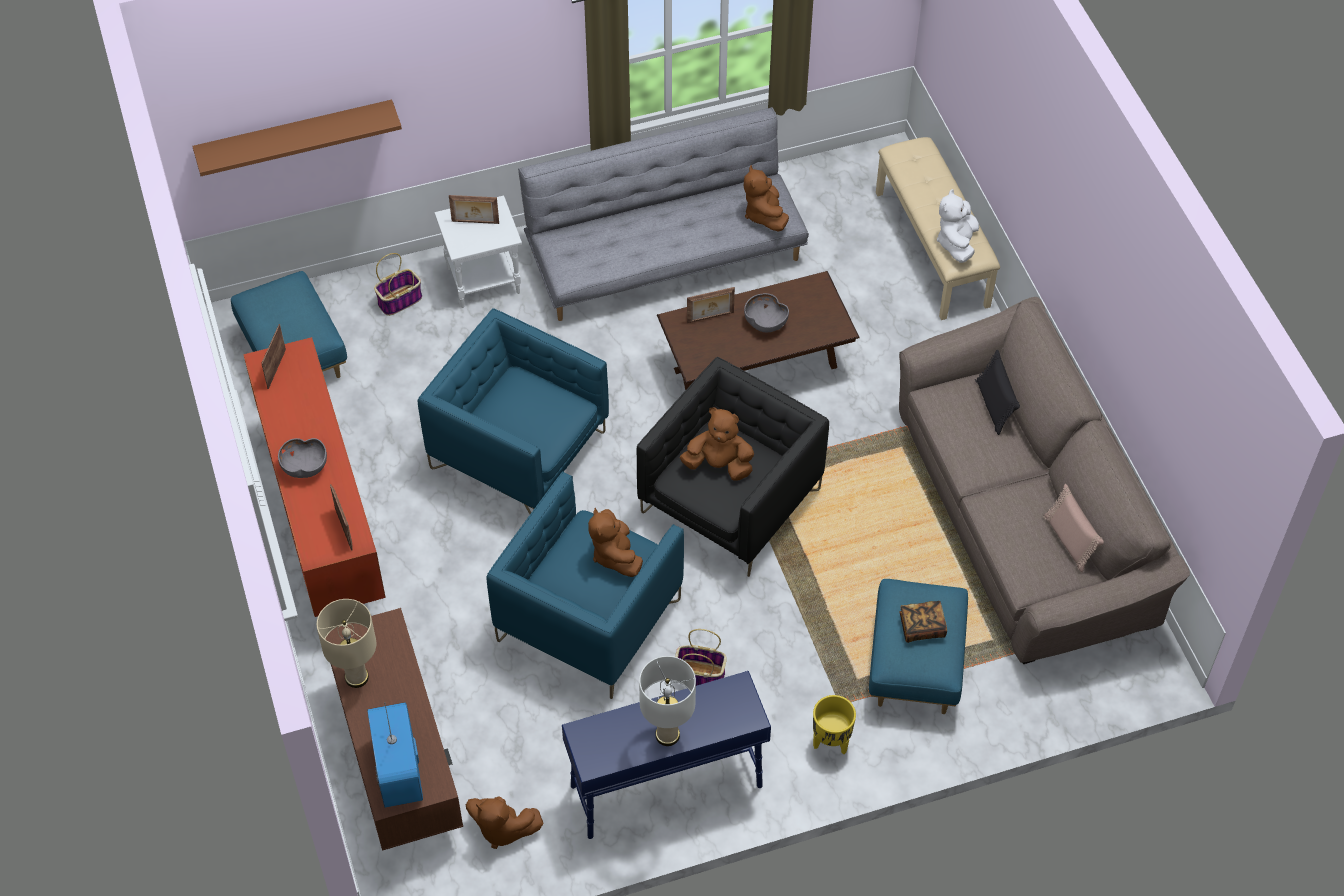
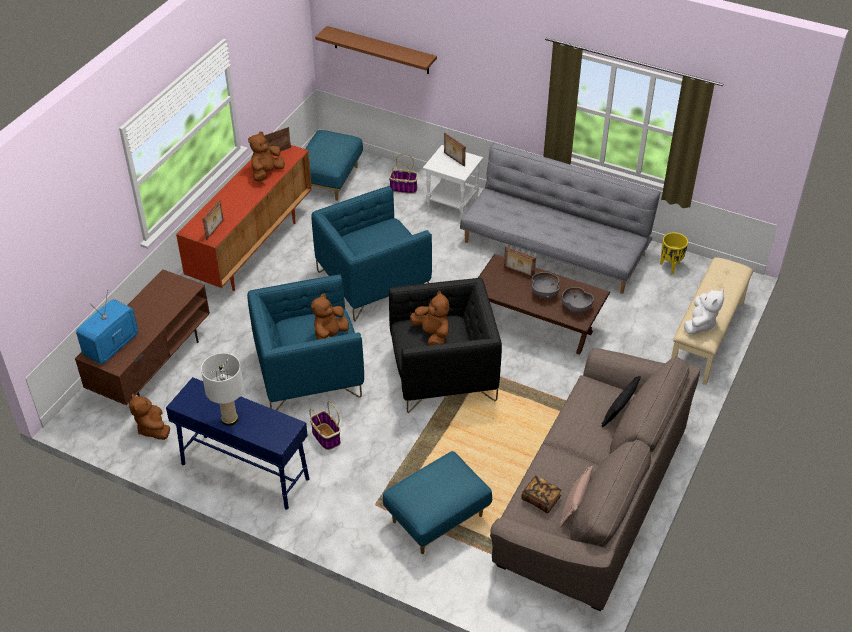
camera: 45 degrees right, 10 degrees down
grey bowl [278,438,327,478] -> grey bowl moved to [562,287,594,313]
beige table lamp [317,599,376,688] -> none
blue armchair [418,308,609,514] -> blue armchair turned 105 degrees counterclockwise [311,186,432,322]
brown plush toy [744,165,789,232] -> brown plush toy moved to [248,131,285,182]
yellow planter [813,695,856,754] -> yellow planter moved to [660,232,688,274]
book [900,601,947,643] -> book moved to [521,475,561,513]
white plush toy [937,189,979,263] -> white plush toy turned 150 degrees clockwise [684,289,724,334]

